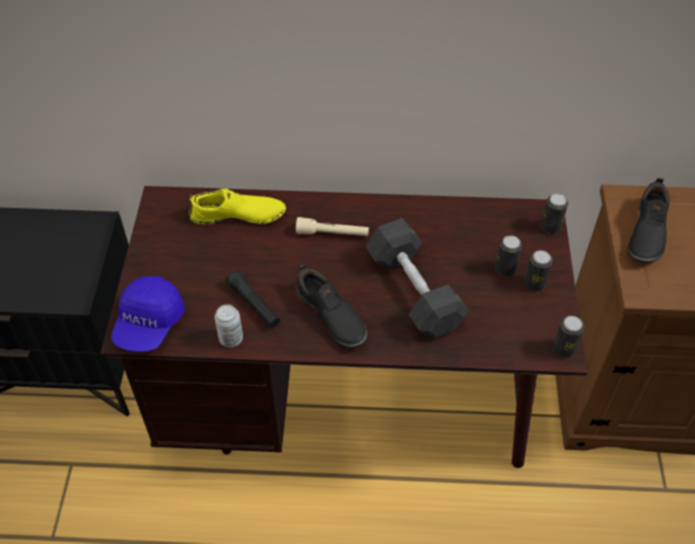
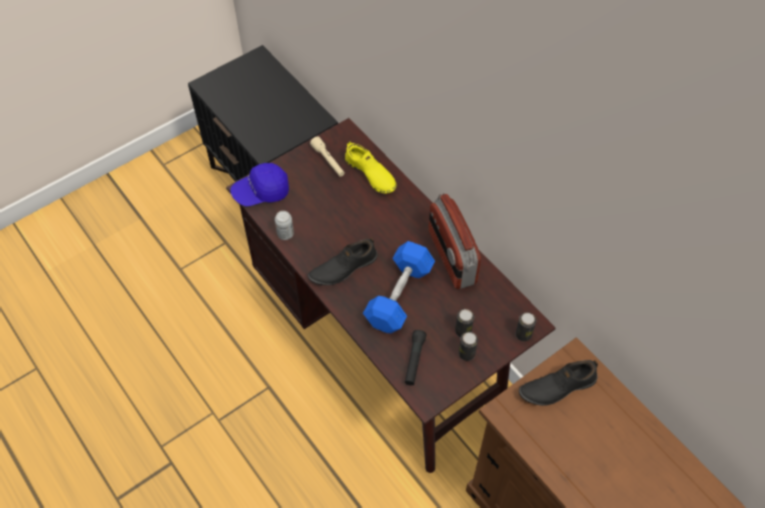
camera: 50 degrees right, 5 degrees up
black flashlight [226,270,280,328] -> black flashlight moved to [405,330,427,385]
beige flashlight [296,217,369,236] -> beige flashlight moved to [310,136,345,177]
black shoe [296,264,367,348] -> black shoe turned 45 degrees clockwise [308,238,378,285]
grey dumbbell [365,218,468,339] -> blue dumbbell [363,241,435,333]
can [553,316,584,358] -> none
none -> radio [428,193,481,289]

